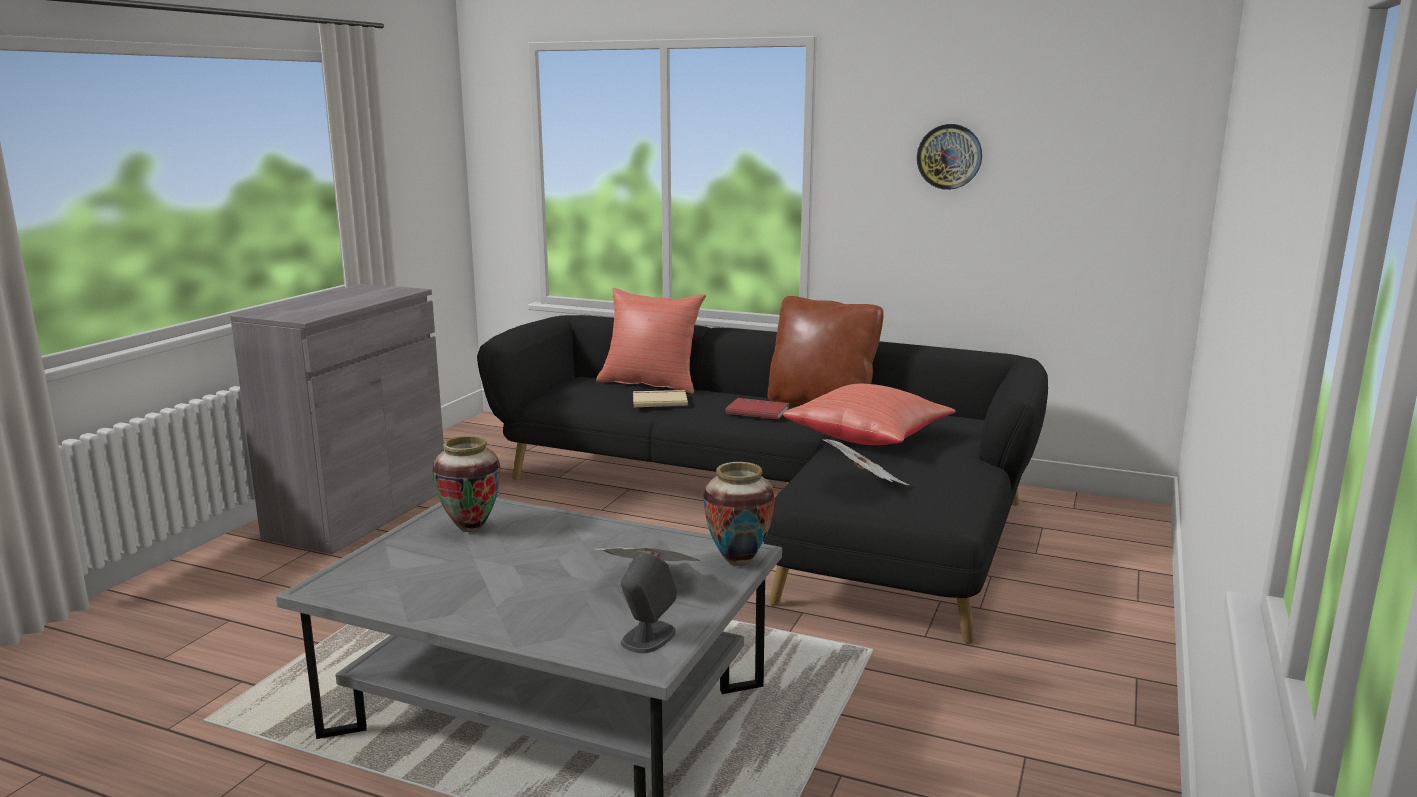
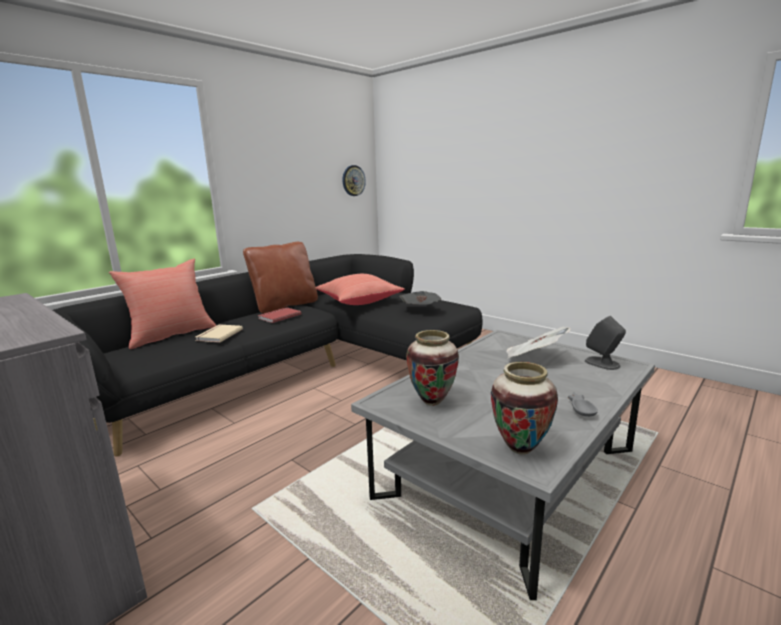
camera: 70 degrees left, 0 degrees up
vase [704,462,775,566] -> vase moved to [491,362,558,455]
wall clock [917,124,982,190] -> wall clock moved to [342,165,366,196]
none -> grey bowl [568,392,598,417]

